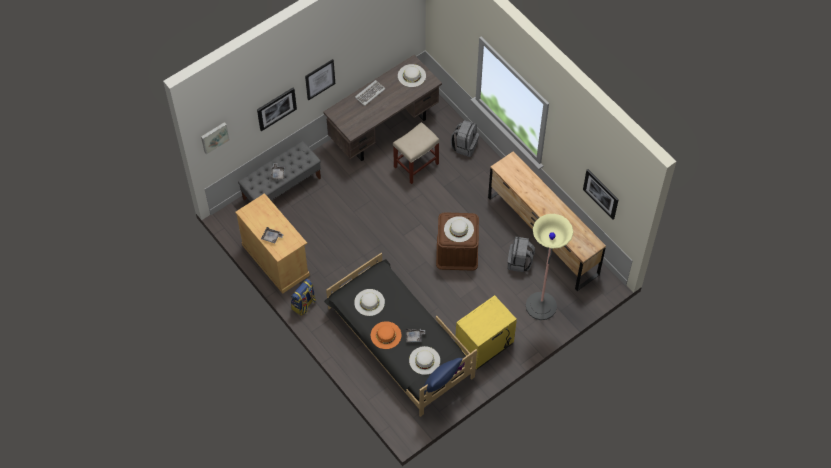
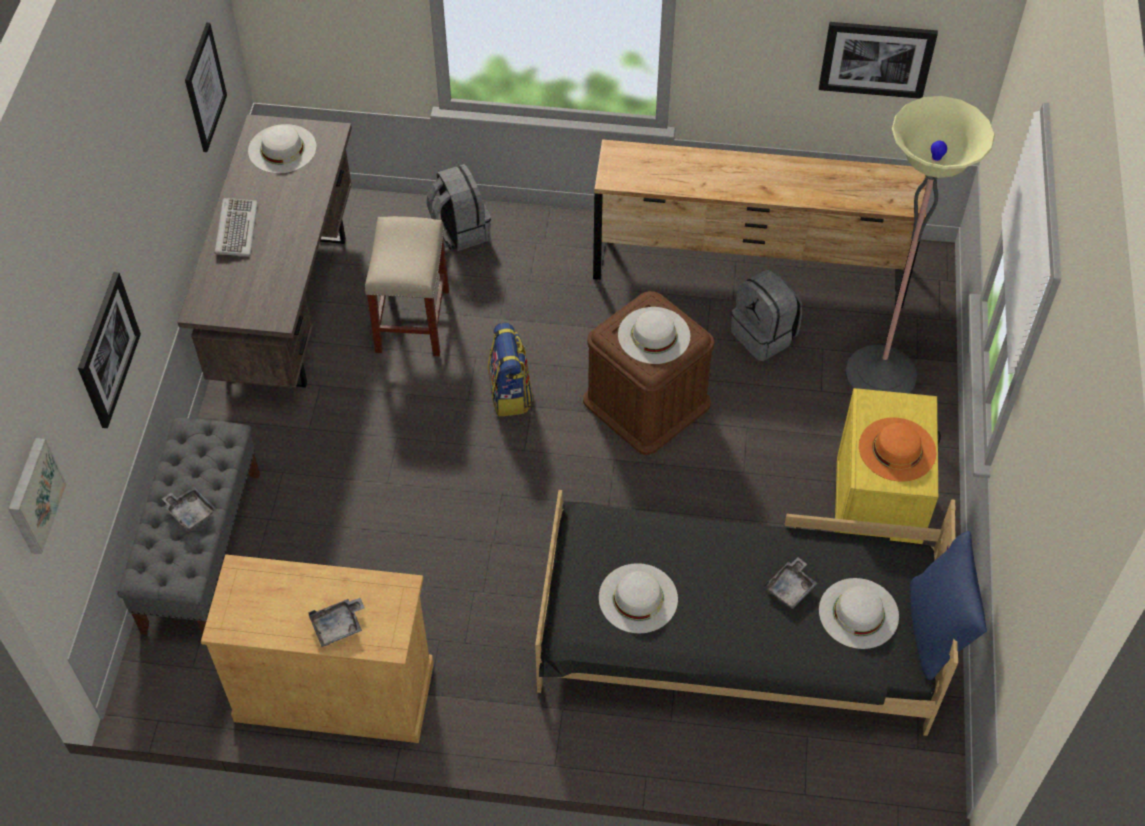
camera: 45 degrees left, 5 degrees down
backpack [291,279,316,316] -> backpack moved to [488,323,533,416]
picture [305,59,335,101] -> picture moved to [185,22,227,152]
orange hat [371,321,401,349] -> orange hat moved to [859,417,936,482]

